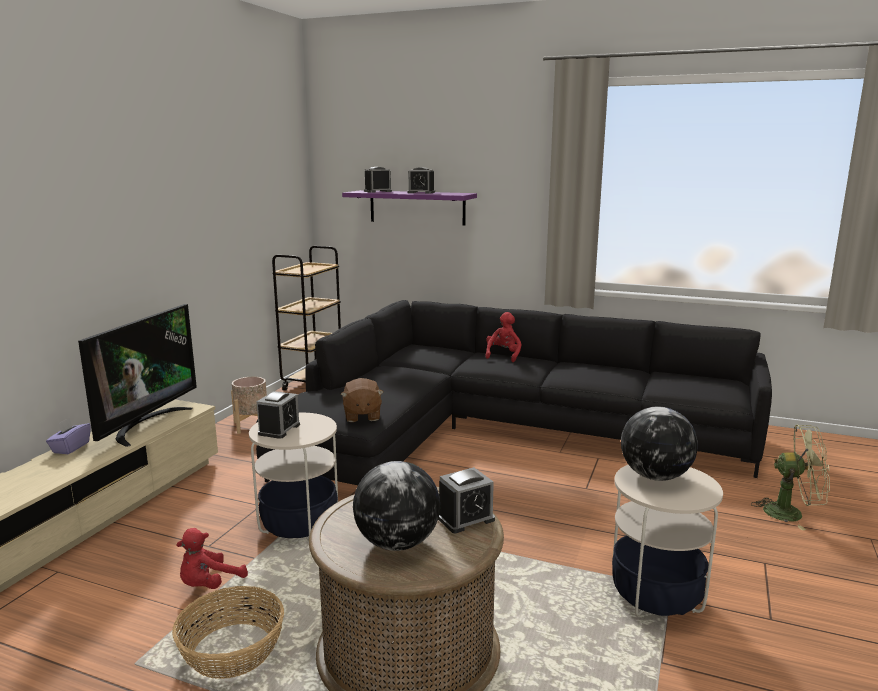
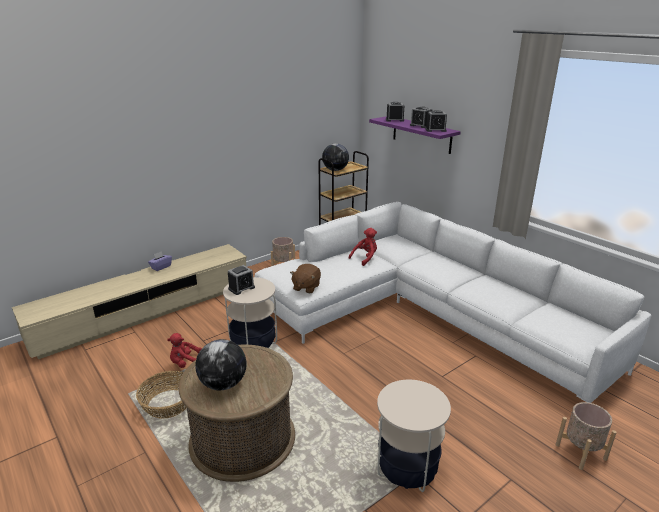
camera: 30 degrees right, 10 degrees up
television [78,304,197,447] -> none
black sofa [256,300,772,485] -> white sofa [254,202,651,403]
alarm clock [438,467,495,533] -> alarm clock moved to [425,110,447,132]
red plush toy [485,312,522,362] -> red plush toy moved to [349,228,377,266]
globe [621,406,698,481] -> globe moved to [322,143,349,171]
green fan [751,424,830,530] -> beige planter [556,402,617,470]

